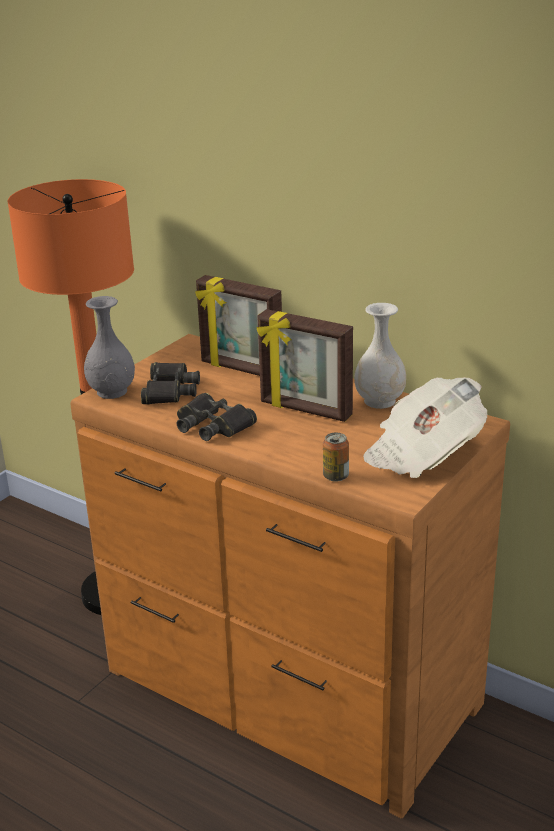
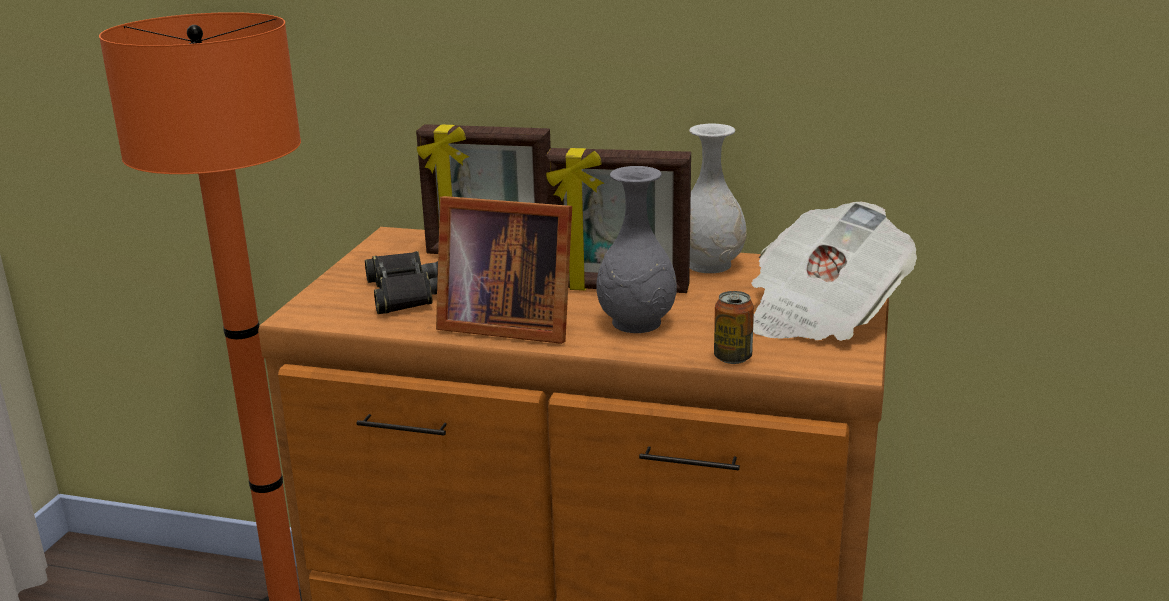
camera: 20 degrees left, 5 degrees down
grey vase [84,296,135,399] -> grey vase moved to [597,166,677,333]
black binoculars [177,393,257,441] -> picture frame [436,196,572,344]

